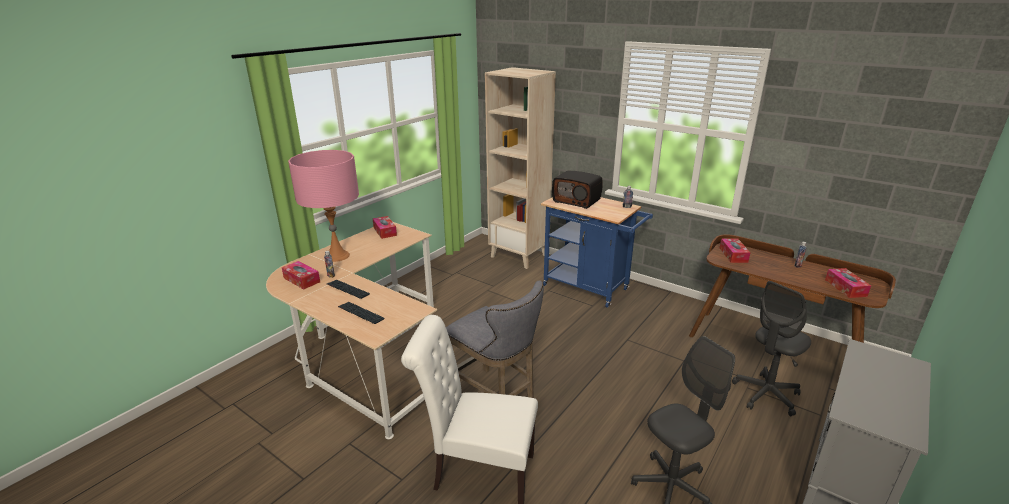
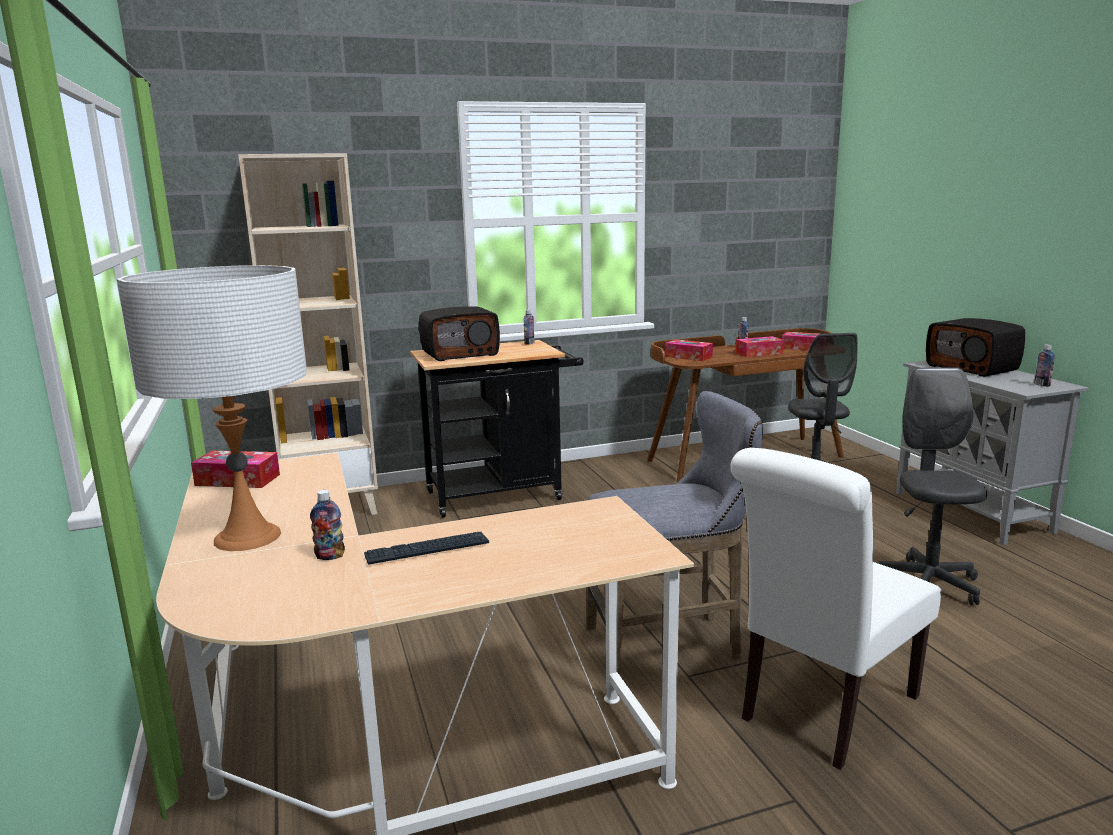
camera: 55 degrees left, 10 degrees down
tissue box [282,261,320,289] -> tissue box moved to [736,336,784,357]
pink table lamp [288,150,359,262] -> white table lamp [117,265,307,551]
keyboard [338,302,384,324] -> none
blue cart [541,197,653,308] -> black cart [410,340,584,518]
none -> radio [926,318,1025,377]
none -> bottle [1034,344,1055,387]

